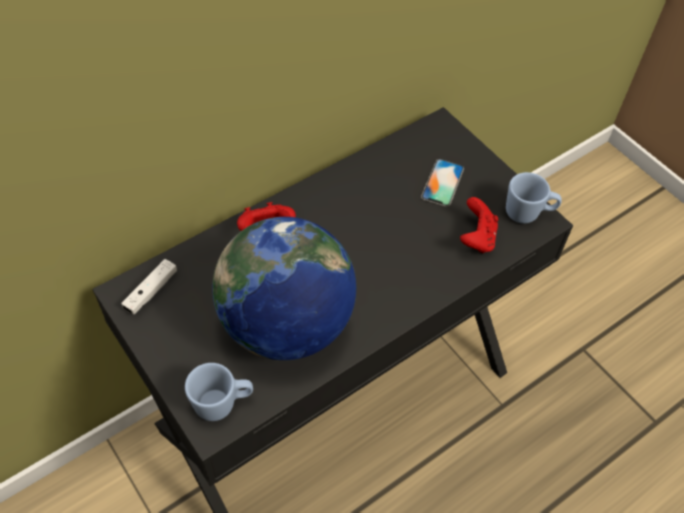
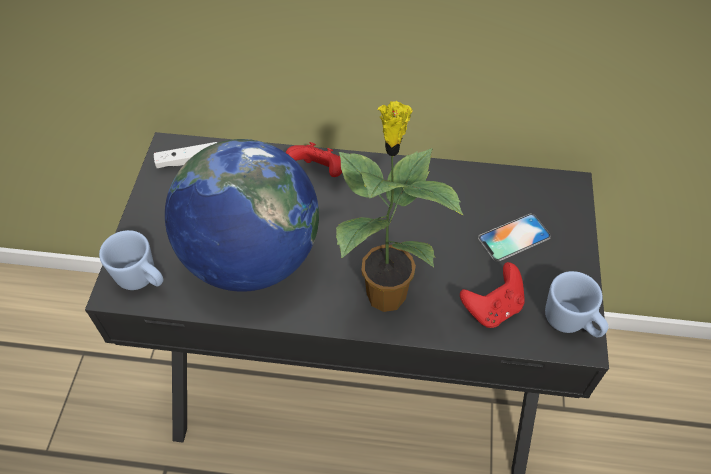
camera: 45 degrees right, 0 degrees up
none -> potted plant [336,101,463,312]

